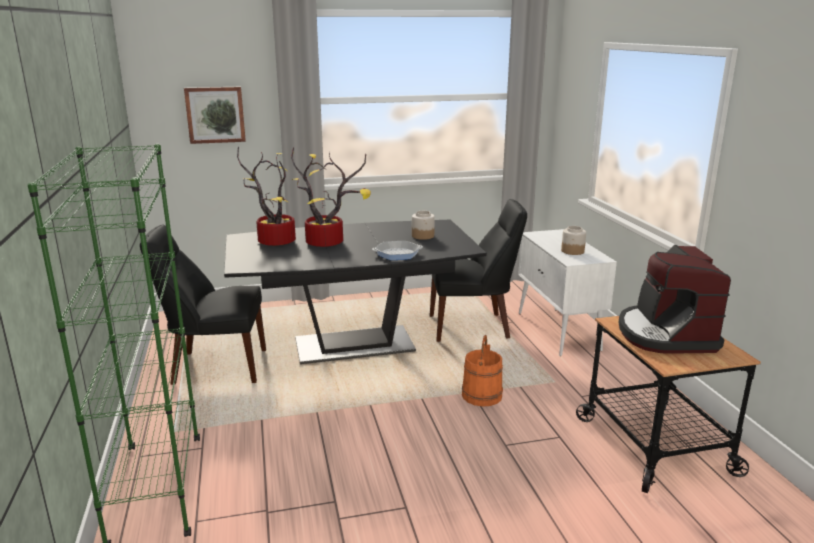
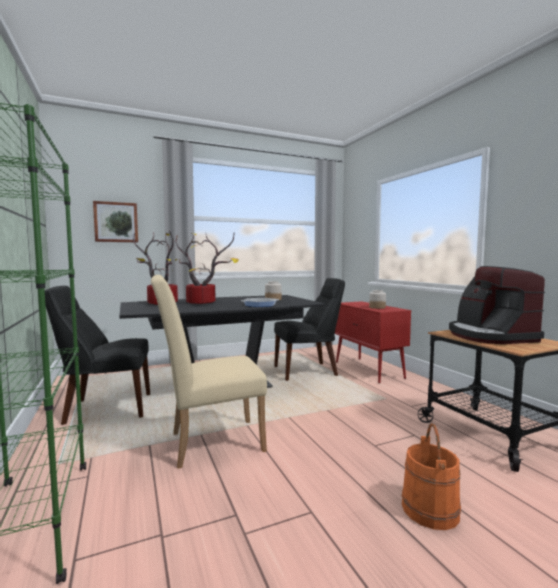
camera: 10 degrees left, 15 degrees down
orange bucket [462,335,503,406] -> orange bucket moved to [402,423,461,530]
white cabinet [518,229,617,356] -> red cabinet [335,301,411,384]
none -> beige chair [151,275,267,468]

